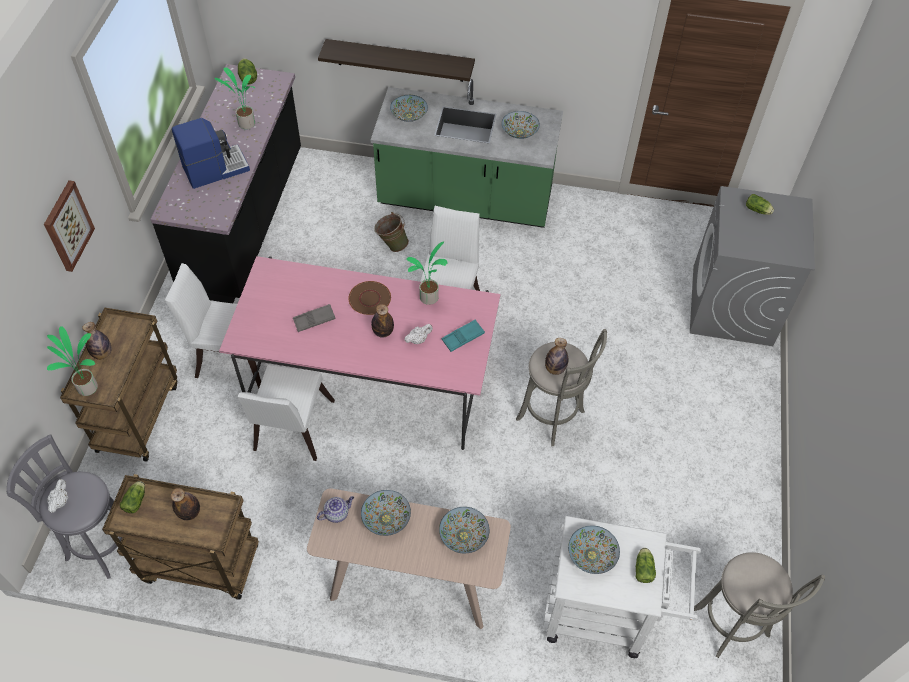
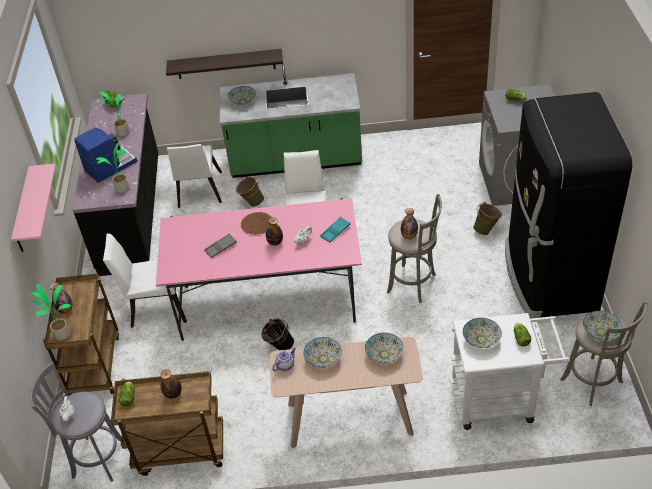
camera: 10 degrees left, 10 degrees down
picture [44,180,95,272] -> pink shelf [11,163,56,252]
white chair [237,365,335,461] -> white chair moved to [167,144,222,208]
potted plant [406,242,448,305] -> potted plant moved to [97,141,129,193]
bowl [501,111,540,139] -> bowl moved to [583,311,622,340]
none -> black bucket [262,318,294,350]
none -> green bucket [473,202,502,235]
none -> black fridge [505,92,632,319]

